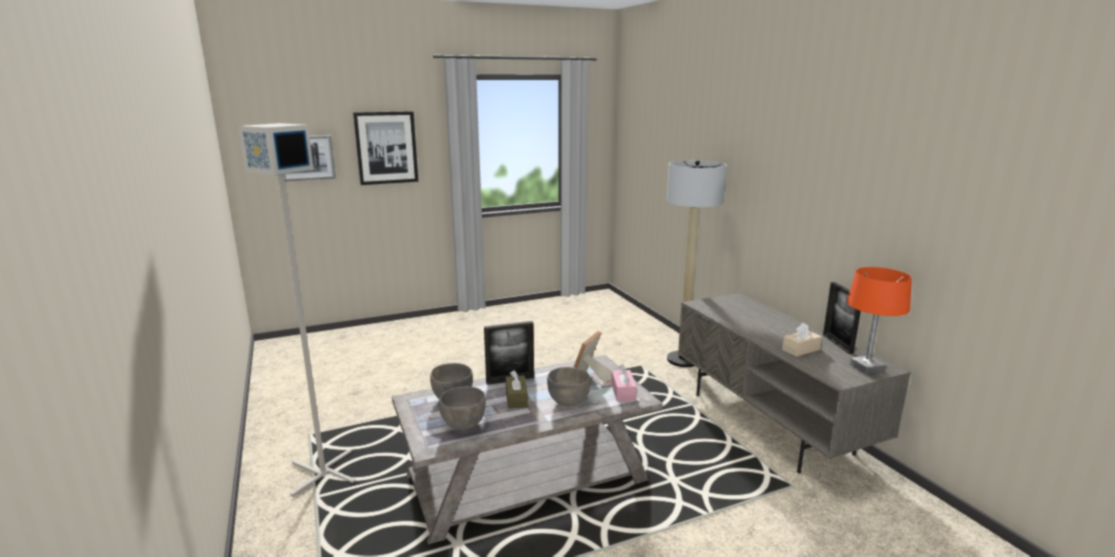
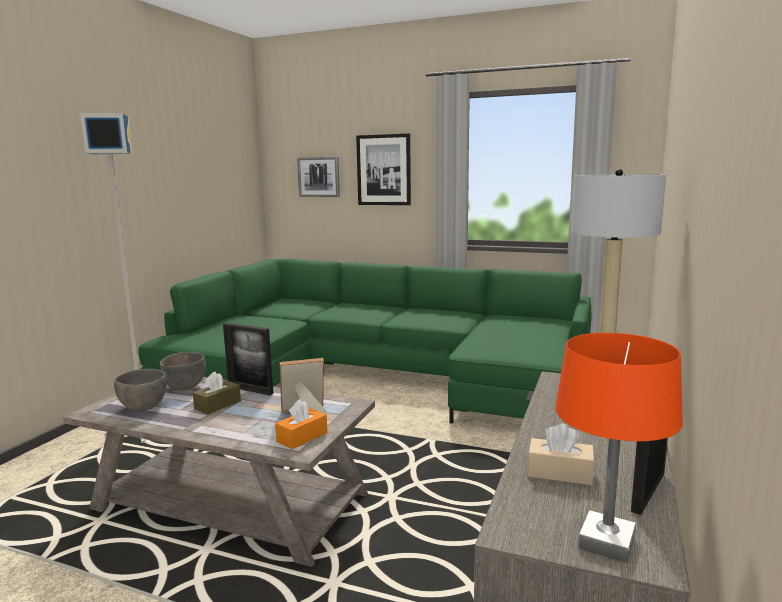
camera: 45 degrees right, 5 degrees down
grey bowl [547,367,590,406] -> none
pink tissue box [611,364,637,402] -> orange tissue box [275,399,327,449]
none -> green sofa [138,259,592,424]

